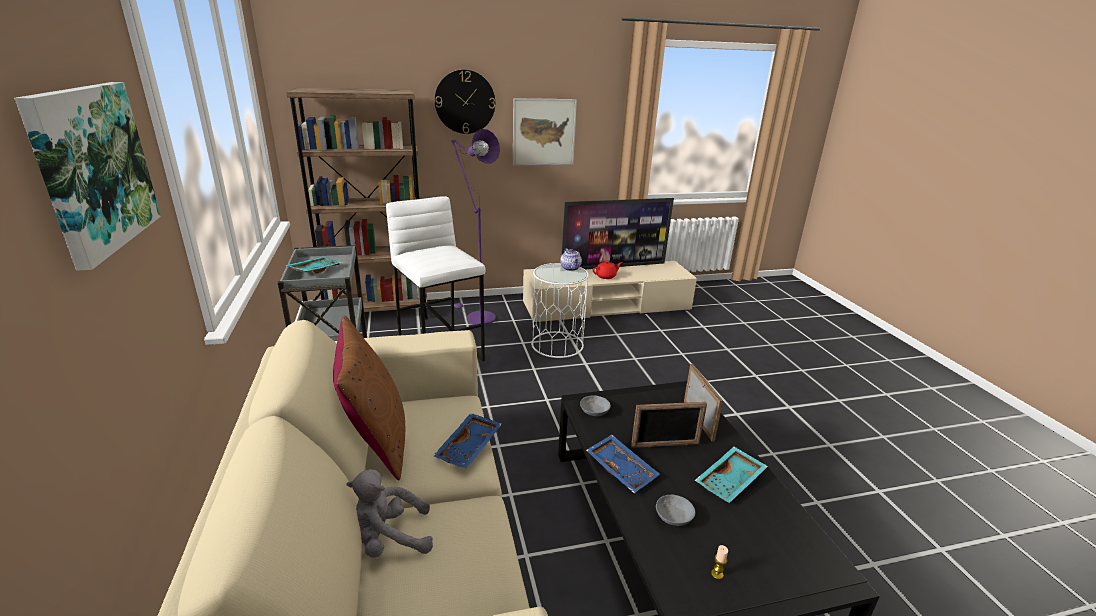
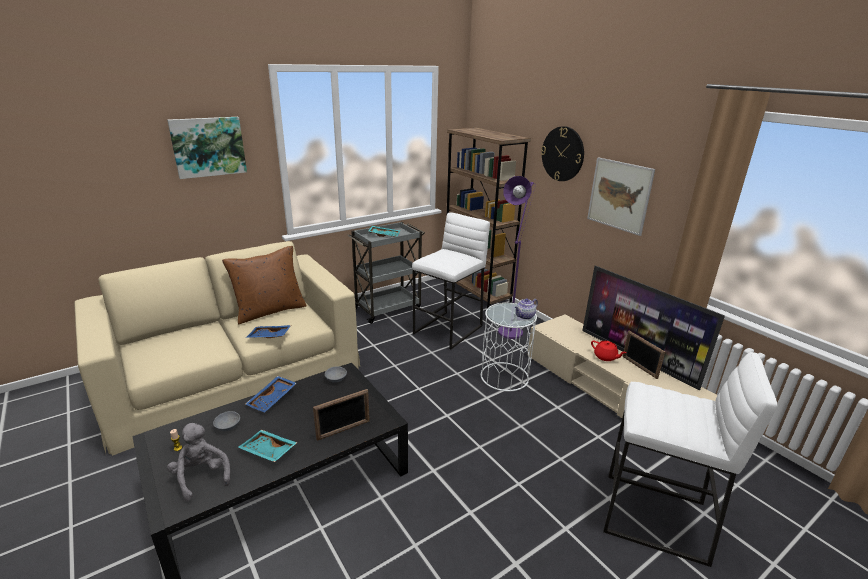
camera: 70 degrees right, 0 degrees up
grey plush toy [347,469,433,558] -> grey plush toy moved to [167,423,230,502]
picture frame [631,402,707,448] -> picture frame moved to [622,330,665,379]
none -> white stool [603,352,778,567]

